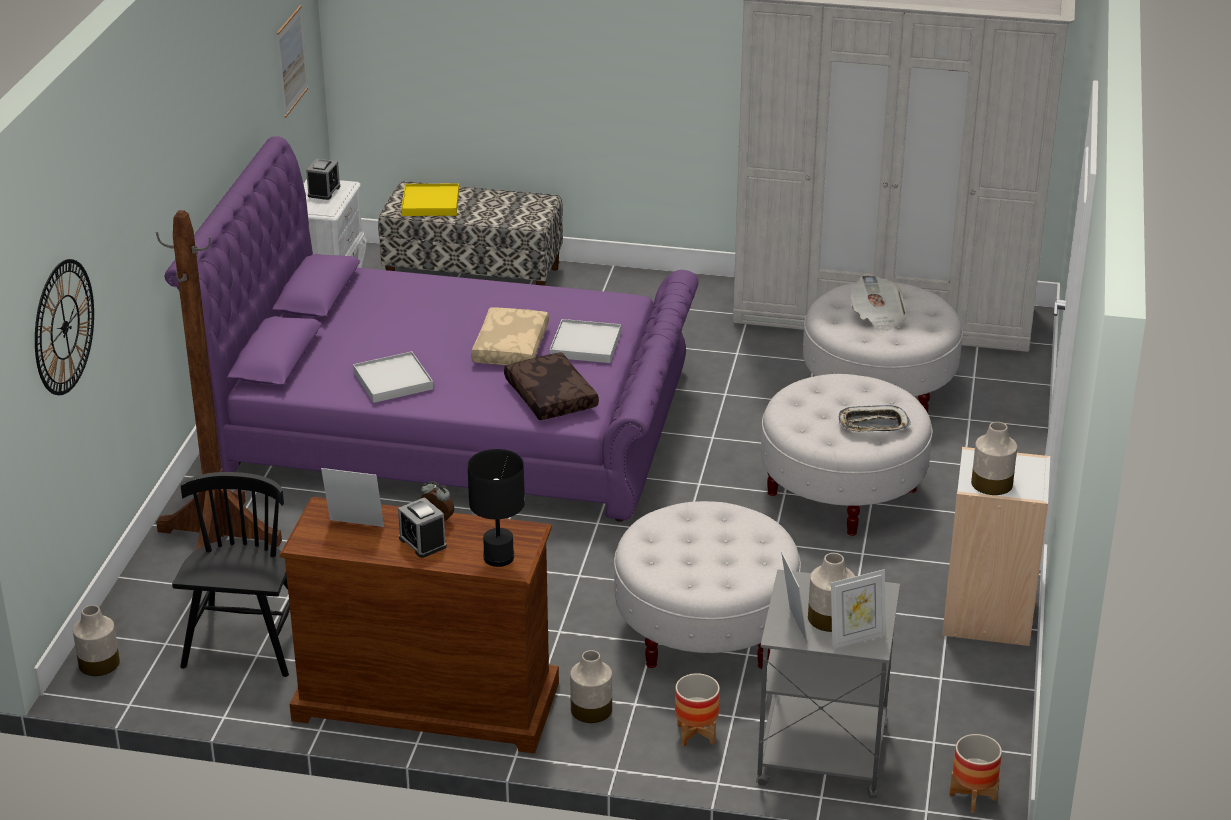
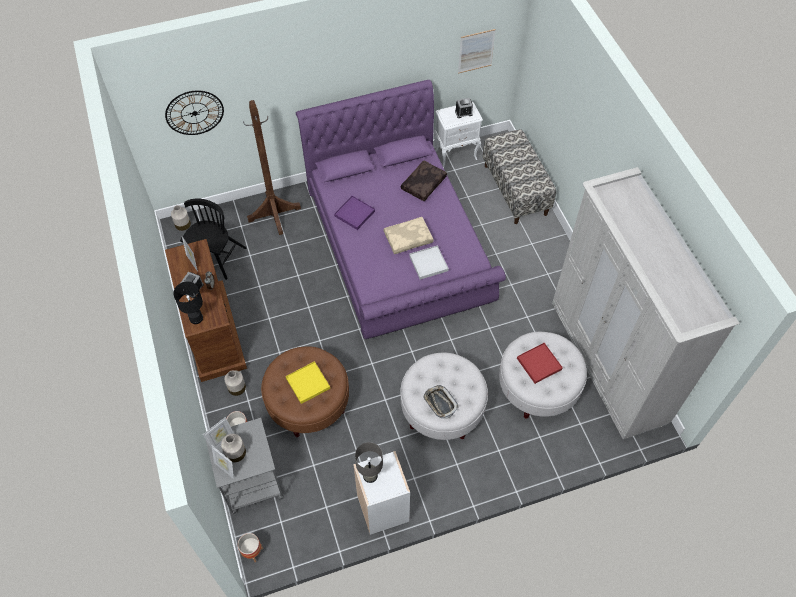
camera: 60 degrees right, 25 degrees up
black chair [172,472,290,677] -> black chair turned 45 degrees counterclockwise [180,198,247,280]
white tray [353,351,433,403] -> purple tray [334,196,375,230]
yellow tray [401,184,459,216] -> yellow tray moved to [286,361,330,404]
brown pillow [504,352,599,420] -> brown pillow moved to [401,160,447,201]
white ottoman [614,501,801,669] -> brown ottoman [261,346,349,437]
newspaper [850,274,907,333] -> red tray [517,343,563,384]
beige vase [971,422,1017,495] -> grey table lamp [355,442,383,483]

